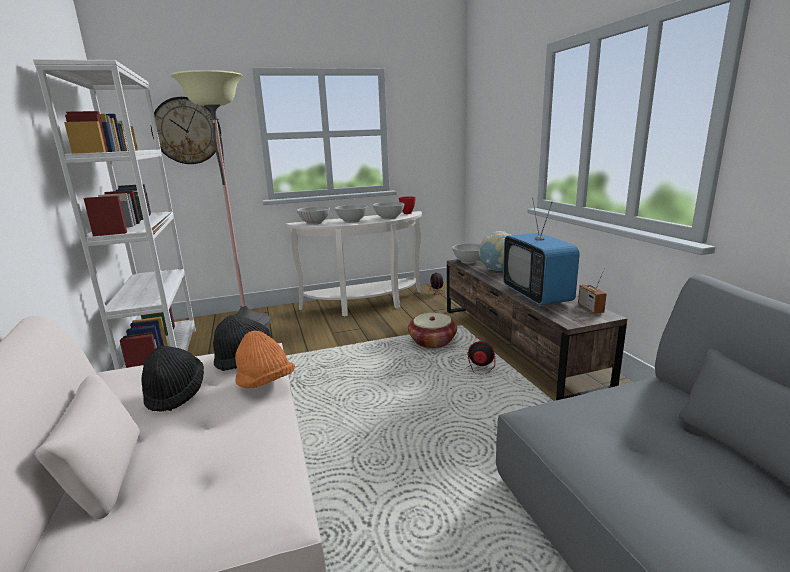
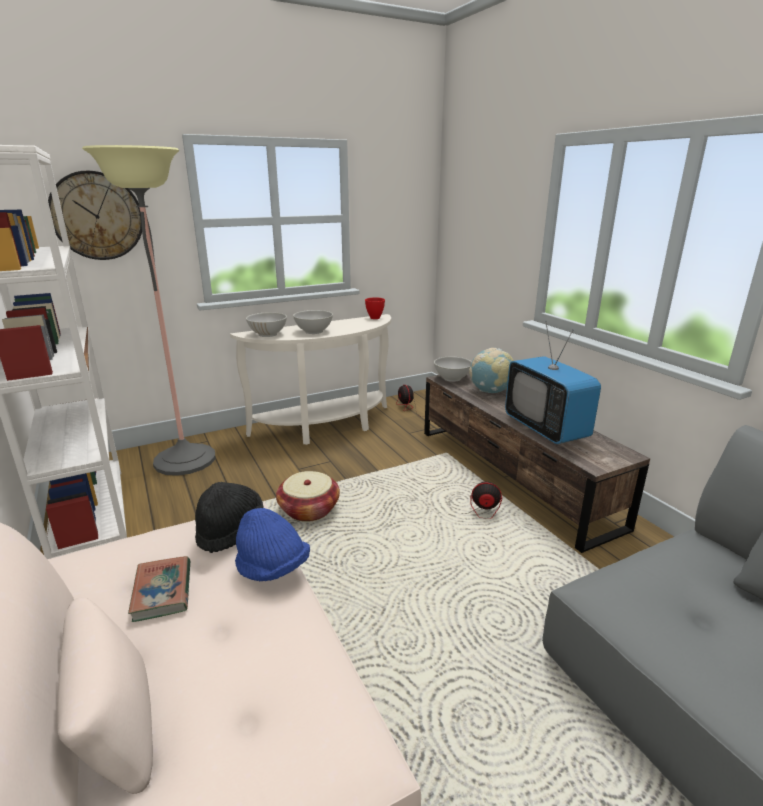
camera: 10 degrees left, 5 degrees up
black hat [141,346,204,411] -> book [128,556,190,622]
orange hat [235,331,295,388] -> blue hat [235,508,310,581]
white bowl [373,202,405,220] -> none
basket [408,313,457,348] -> basket moved to [276,471,340,522]
radio [578,268,607,314] -> none

